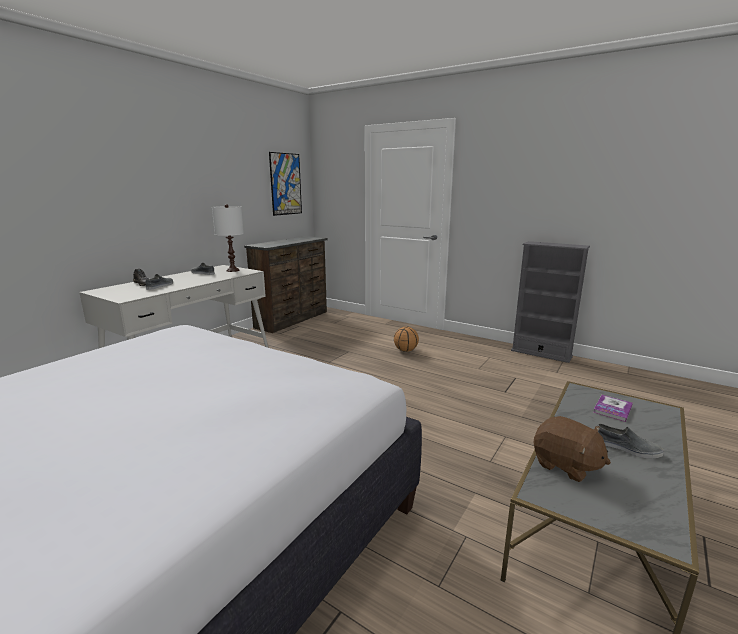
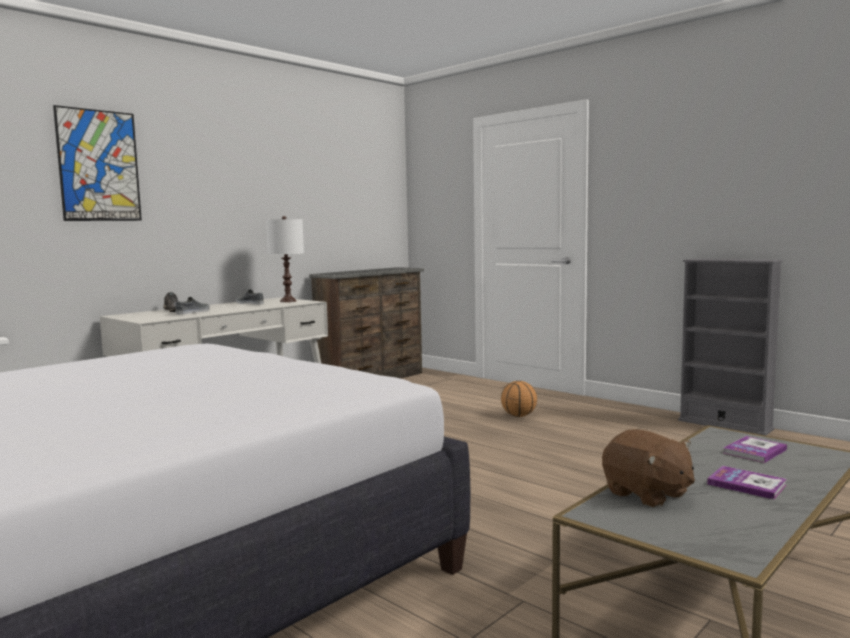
camera: 10 degrees right, 10 degrees down
picture [269,152,302,216] -> picture moved to [53,105,142,221]
grey shoe [598,423,664,458] -> book [707,466,787,499]

